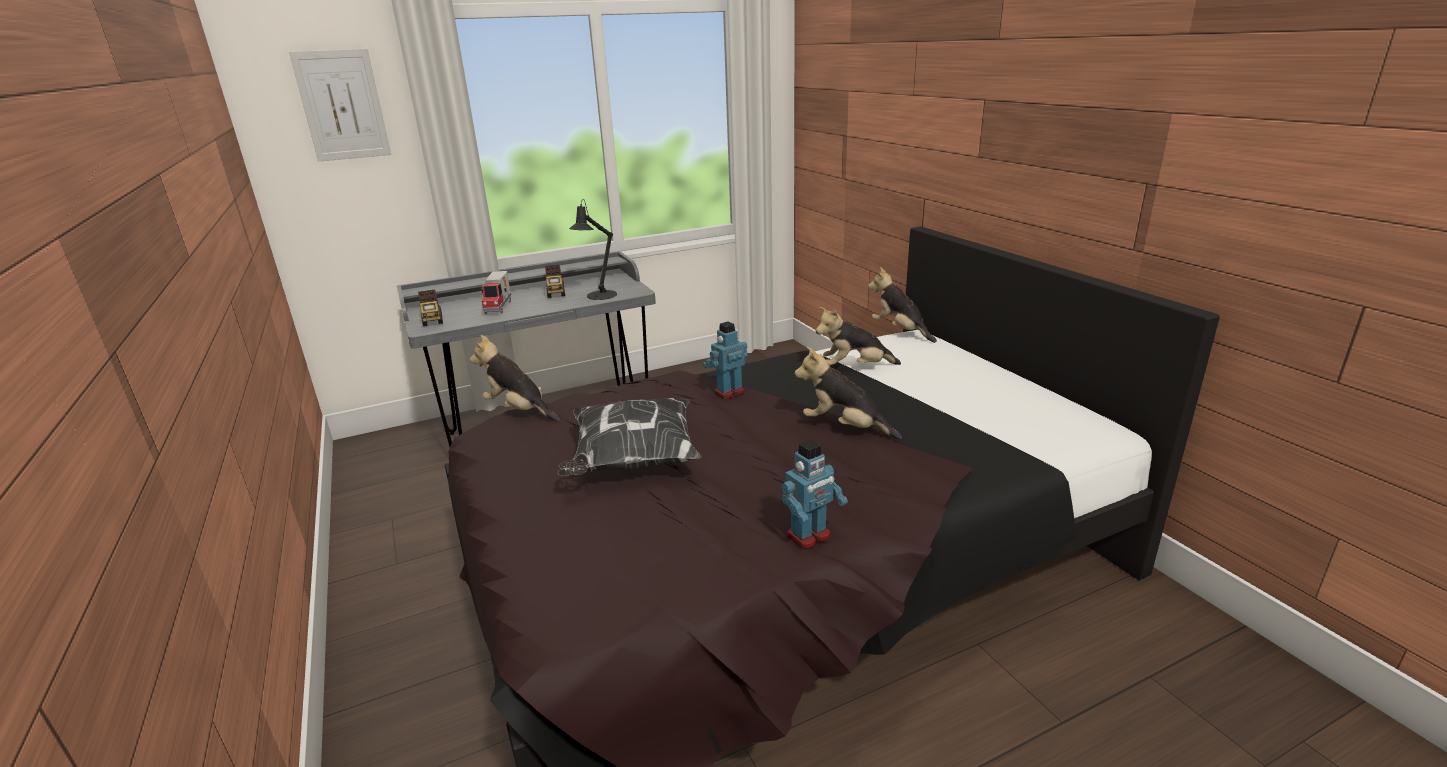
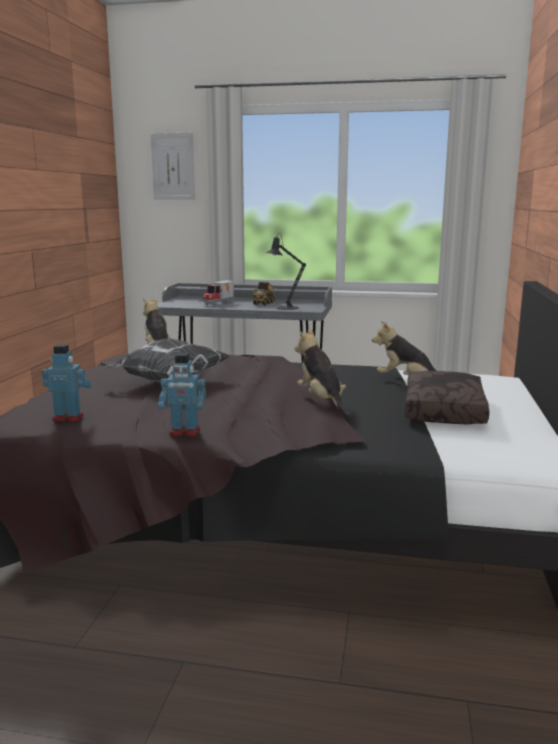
camera: 35 degrees right, 10 degrees down
toy truck [418,290,443,326] -> none
toy robot [702,321,748,399] -> toy robot moved to [42,344,91,422]
plush toy [868,267,937,343] -> none
none -> brown pillow [405,371,489,424]

